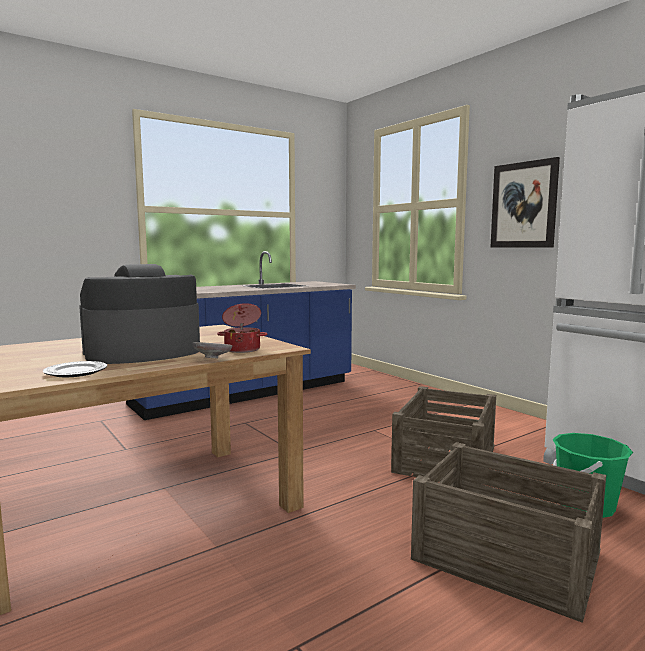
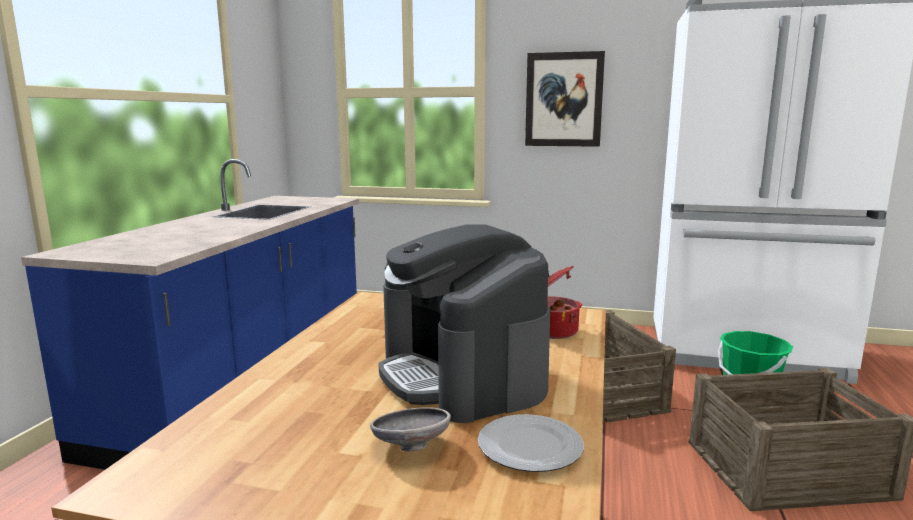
camera: 40 degrees left, 5 degrees up
coffee machine [79,264,200,364] -> coffee machine turned 45 degrees counterclockwise [378,224,550,423]
grey bowl [192,342,233,358] -> grey bowl moved to [370,407,451,452]

